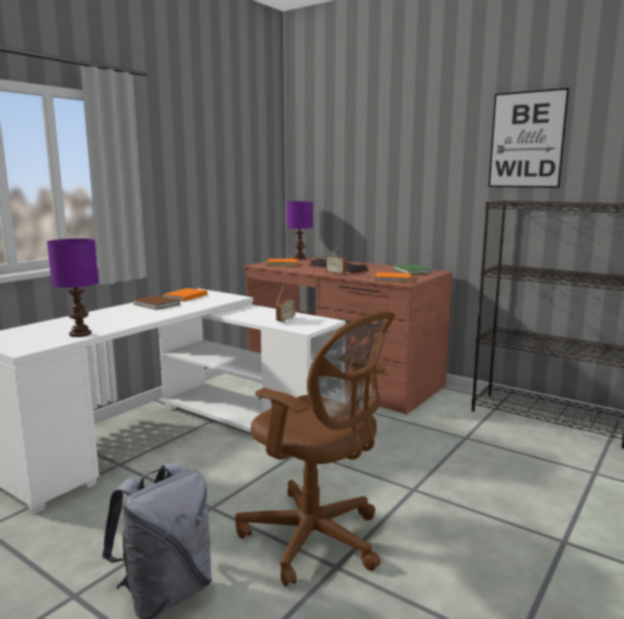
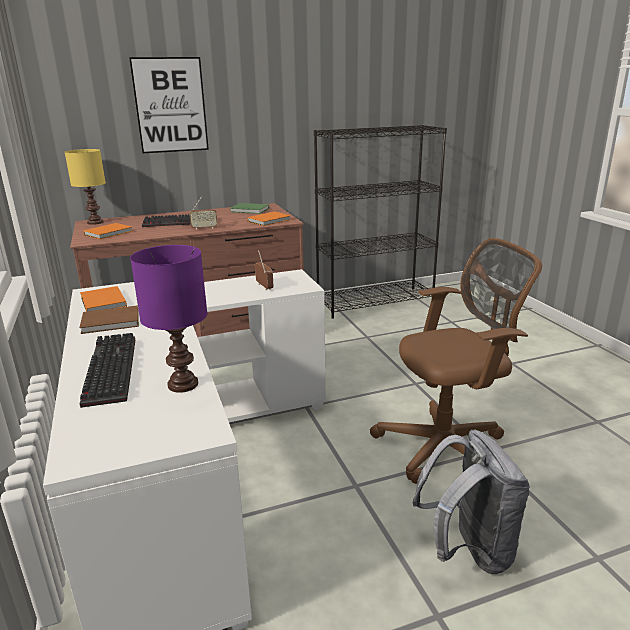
camera: 55 degrees left, 10 degrees up
purple table lamp [287,201,313,259] -> yellow table lamp [65,149,106,225]
picture [488,88,569,188] -> picture moved to [129,57,209,153]
none -> keyboard [79,333,135,408]

